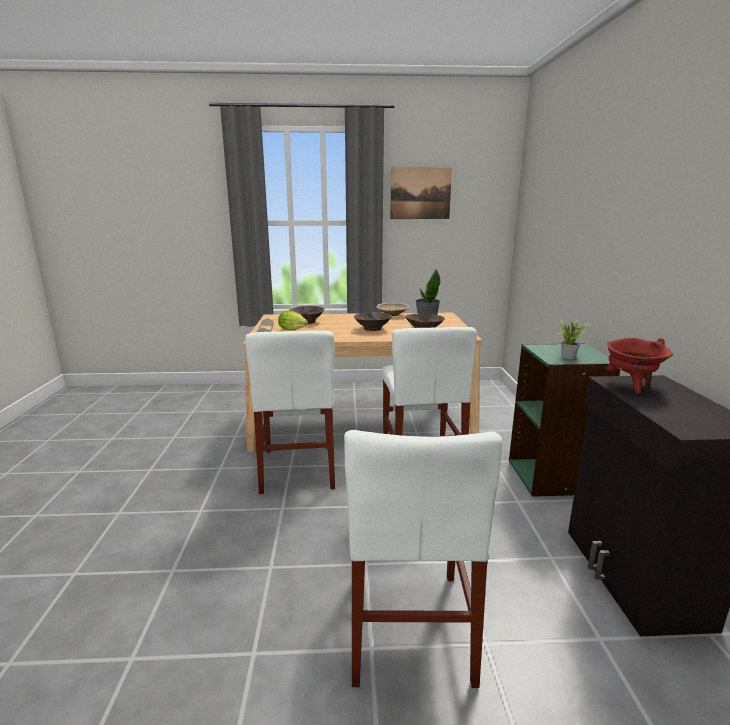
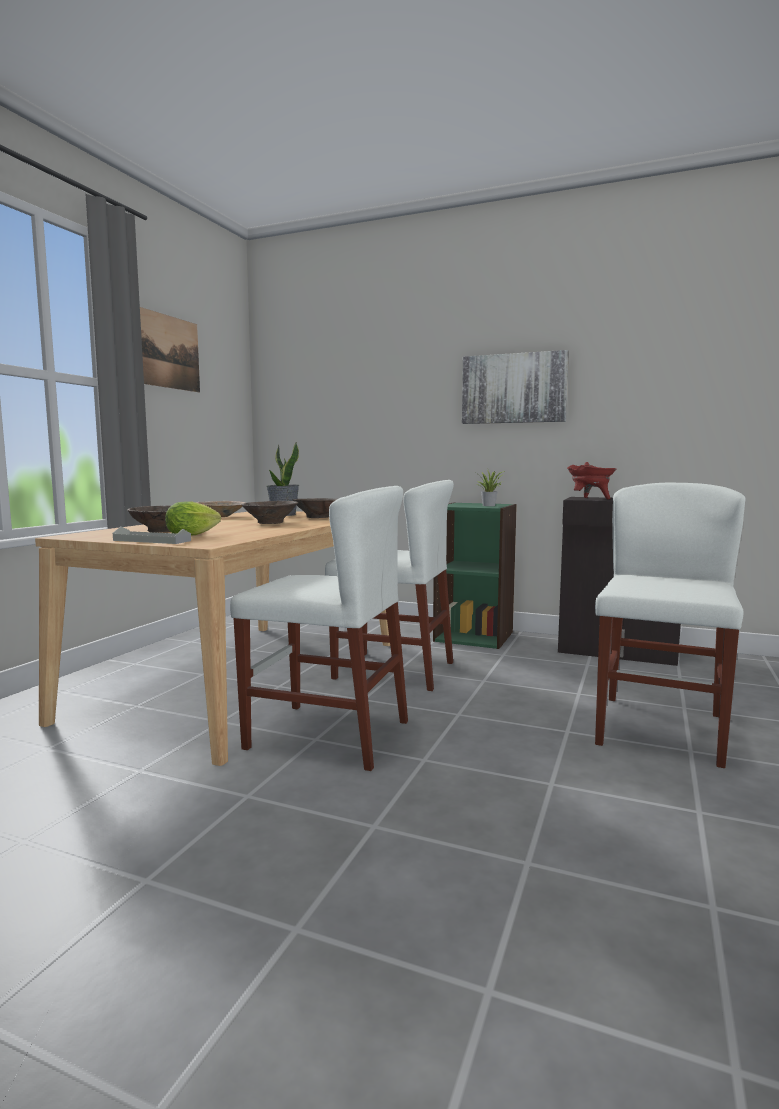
camera: 65 degrees left, 10 degrees down
white chair [344,430,502,688] -> white chair turned 90 degrees counterclockwise [595,483,745,768]
none -> picture [462,350,569,424]

